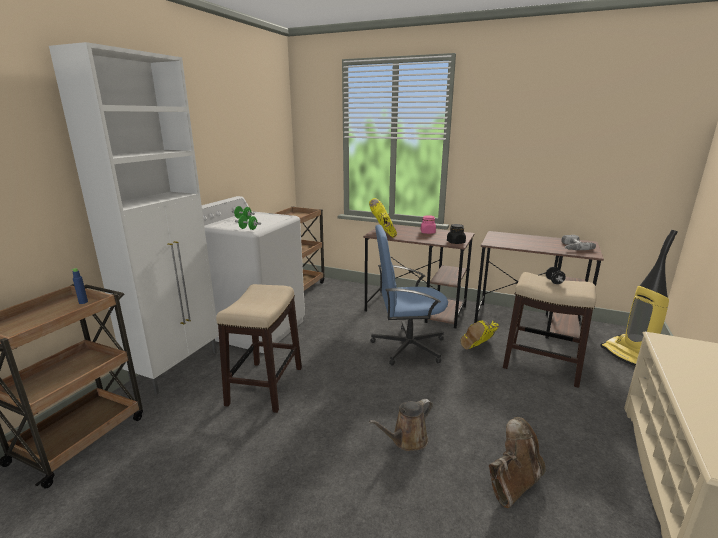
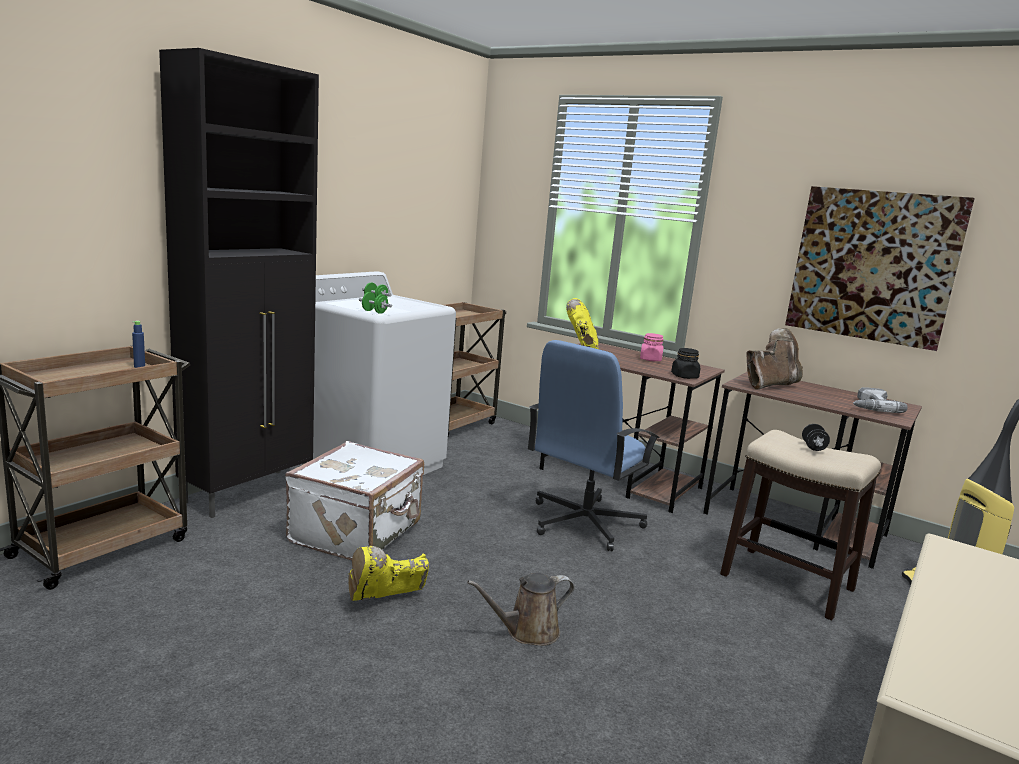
camera: 10 degrees right, 5 degrees down
white cabinet [49,42,219,395] -> black cabinet [159,48,319,518]
stool [216,284,302,413] -> white suitcase [285,441,424,560]
blue office chair [370,225,448,366] -> blue office chair turned 60 degrees counterclockwise [528,340,659,551]
yellow boot [460,320,499,349] -> yellow boot moved to [348,546,429,601]
brown boot [489,417,546,508] -> brown boot moved to [746,328,803,389]
none -> picture [785,186,975,351]

